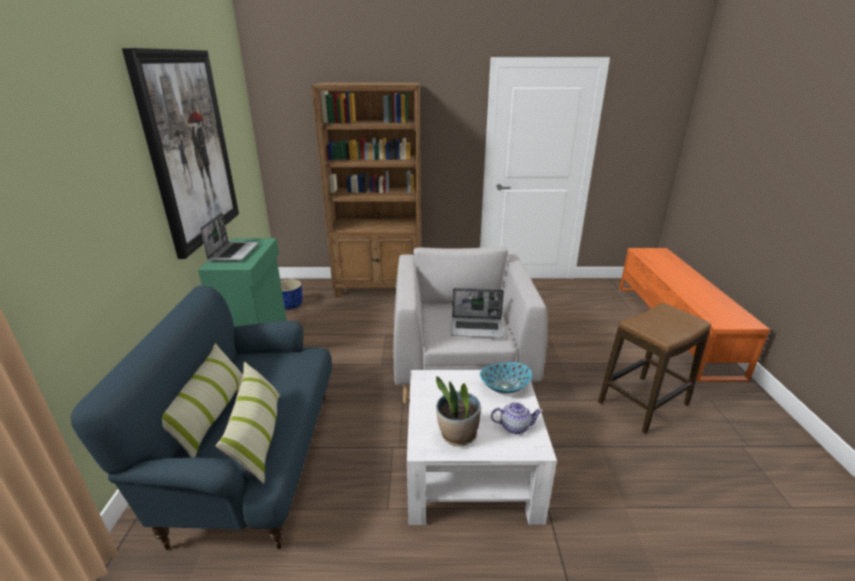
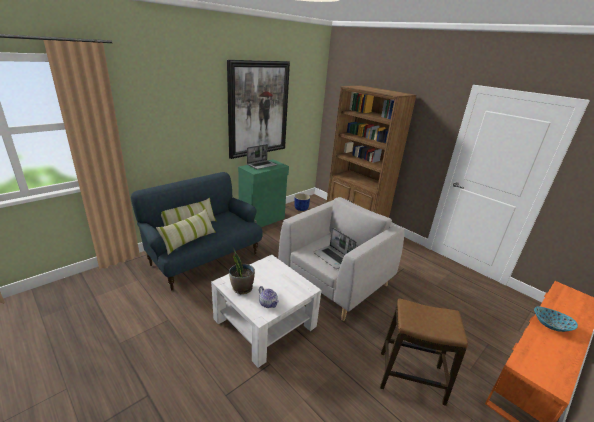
camera: 45 degrees right, 0 degrees up
bowl [480,362,532,394] -> bowl moved to [534,306,578,332]

